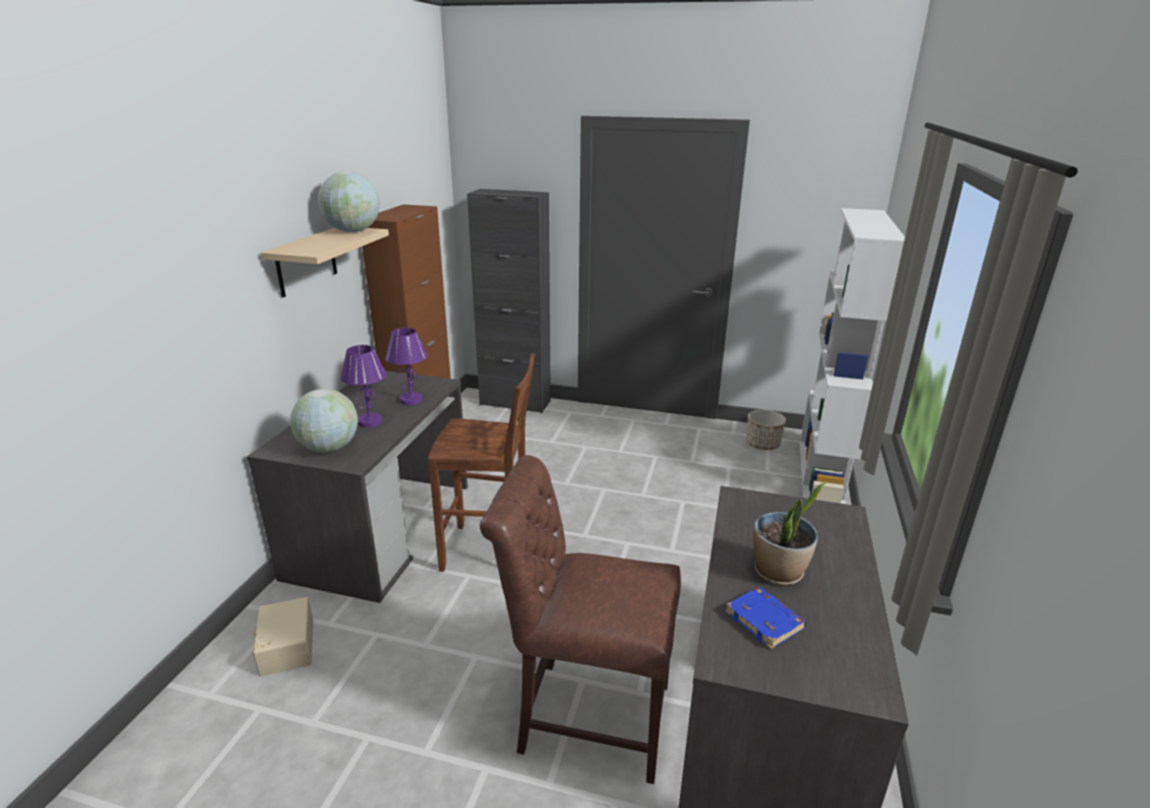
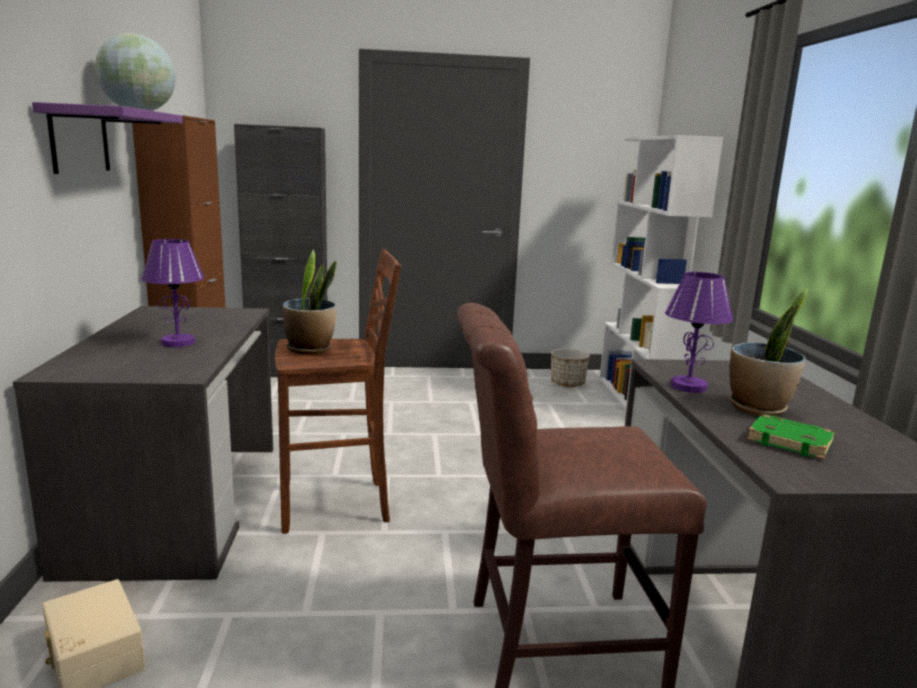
camera: 20 degrees left, 10 degrees down
beige shelf [261,228,389,297] -> purple shelf [32,102,183,174]
globe [290,389,358,452] -> none
purple table lamp [385,328,428,405] -> purple table lamp moved to [665,272,733,393]
blue book [725,587,806,649] -> green book [747,414,835,459]
none -> potted plant [283,249,337,355]

